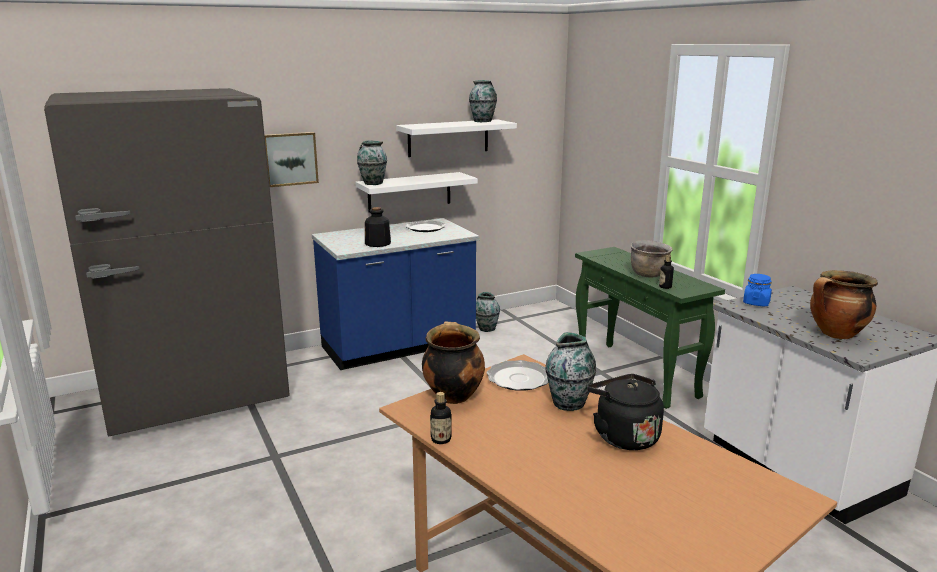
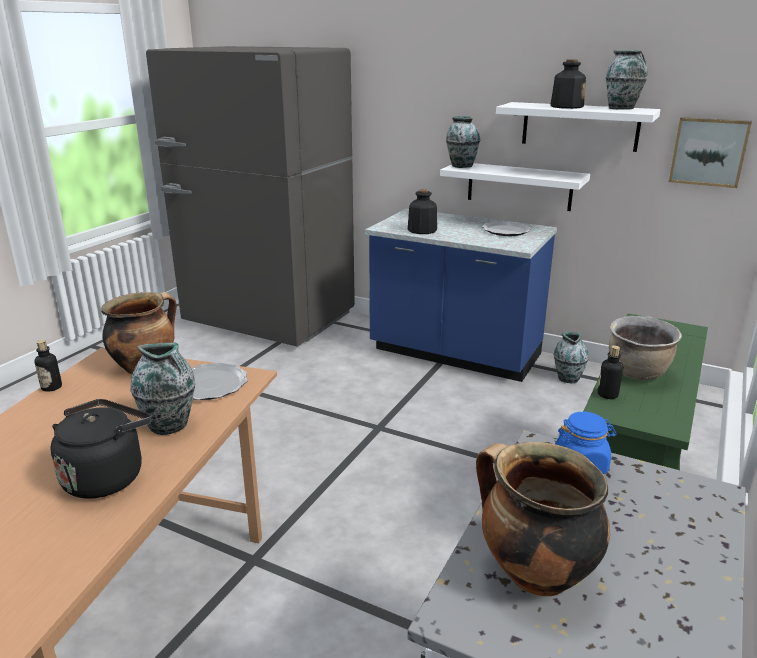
camera: 55 degrees right, 5 degrees up
picture [265,132,319,187] -> picture moved to [669,117,752,188]
none -> bottle [550,59,586,109]

